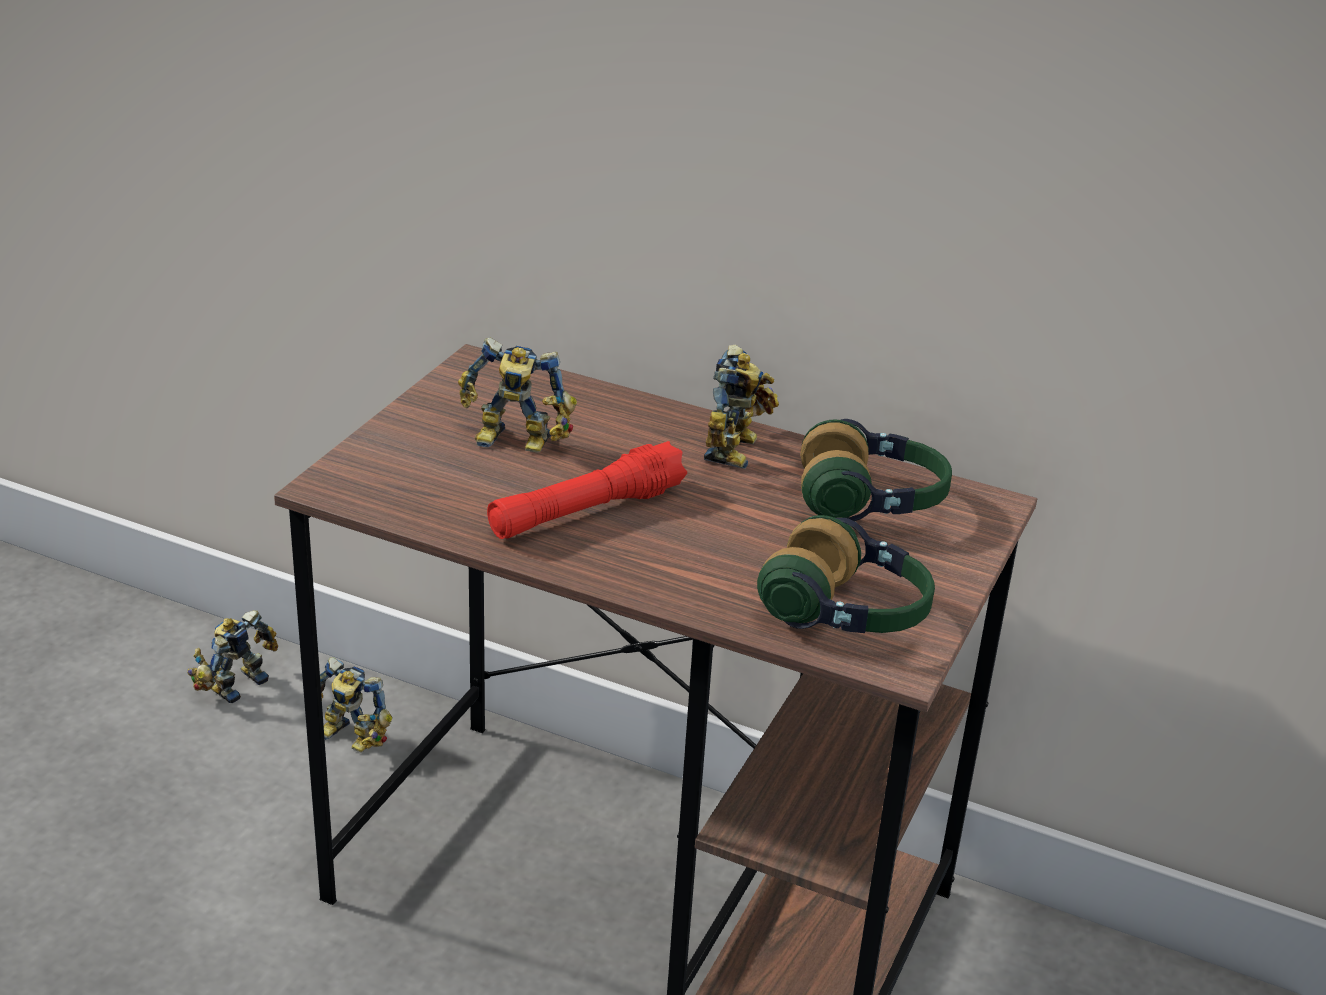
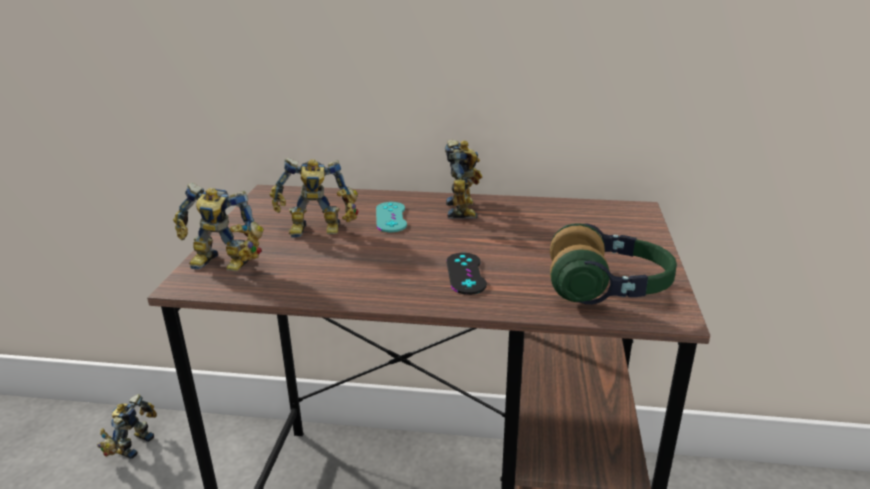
camera: 15 degrees left, 5 degrees down
toy robot [320,657,392,752] -> toy robot moved to [173,183,263,271]
red flashlight [487,441,687,539] -> none
headphones [800,419,952,521] -> none
none -> turquoise game controller [376,202,407,232]
none -> black game controller [446,253,487,295]

